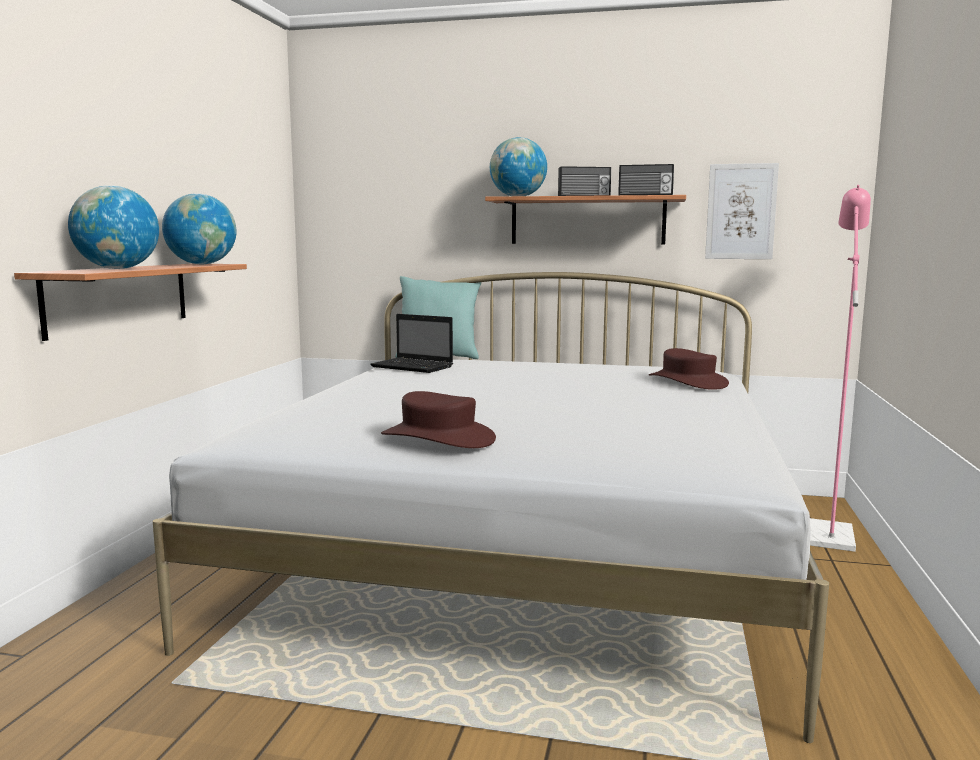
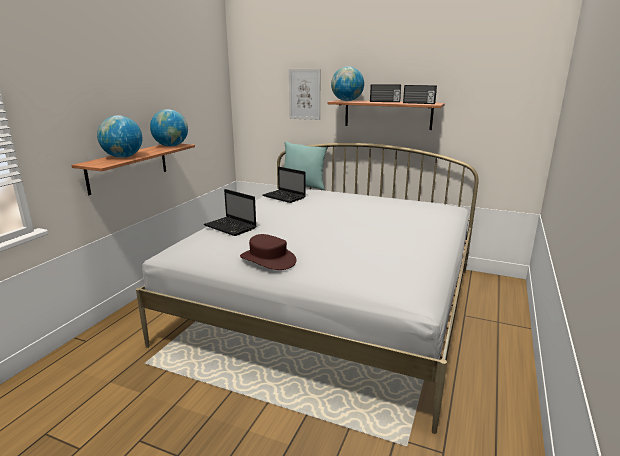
camera: 10 degrees right, 10 degrees up
brown hat [649,348,729,390] -> none
picture [705,163,779,259] -> picture moved to [289,69,321,120]
pink floor lamp [810,185,871,552] -> none
none -> laptop [204,189,257,236]

